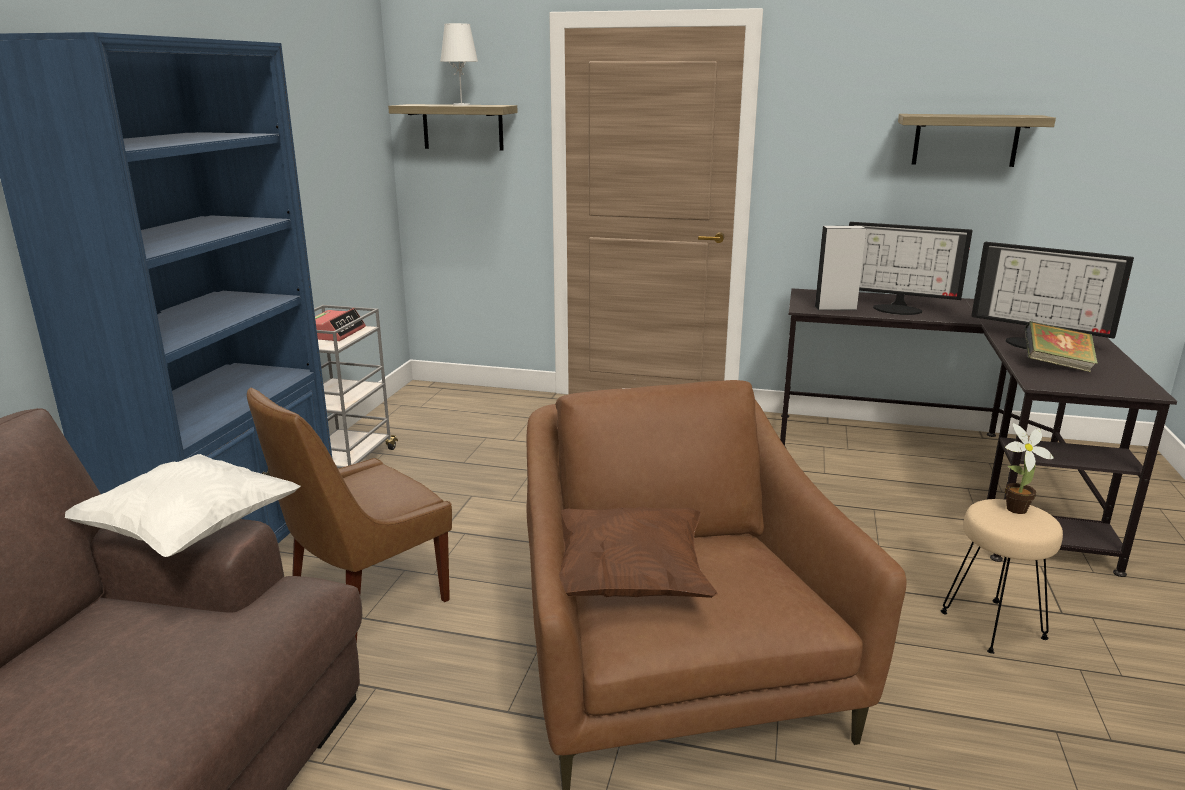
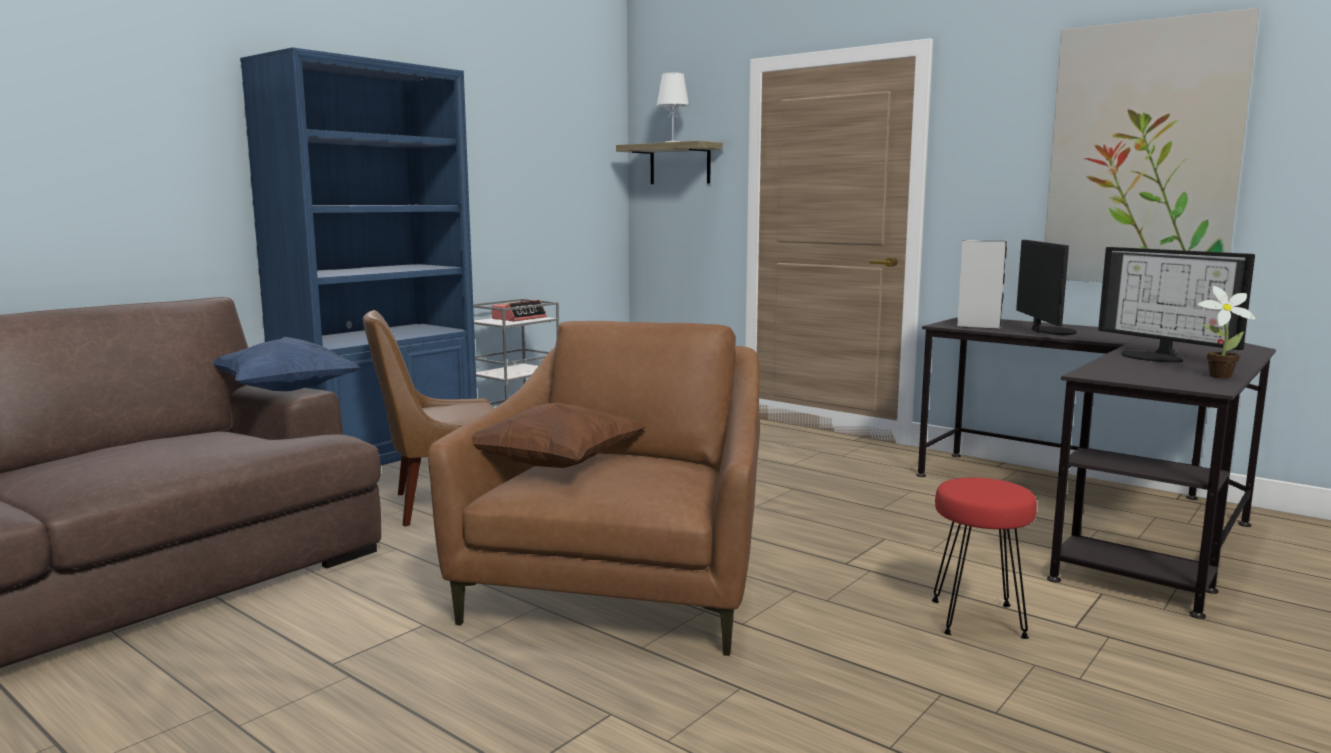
camera: 25 degrees right, 10 degrees down
white pillow [65,454,301,557] -> blue pillow [213,337,360,391]
monitor [849,222,973,315] -> monitor turned 135 degrees counterclockwise [1016,240,1077,335]
shelf [898,114,1056,167] -> picture [1044,8,1259,282]
beige stool [941,499,1063,654] -> red stool [932,477,1037,639]
potted plant [1005,423,1054,514] -> potted plant moved to [1197,286,1256,378]
book [1025,321,1098,372] -> none

